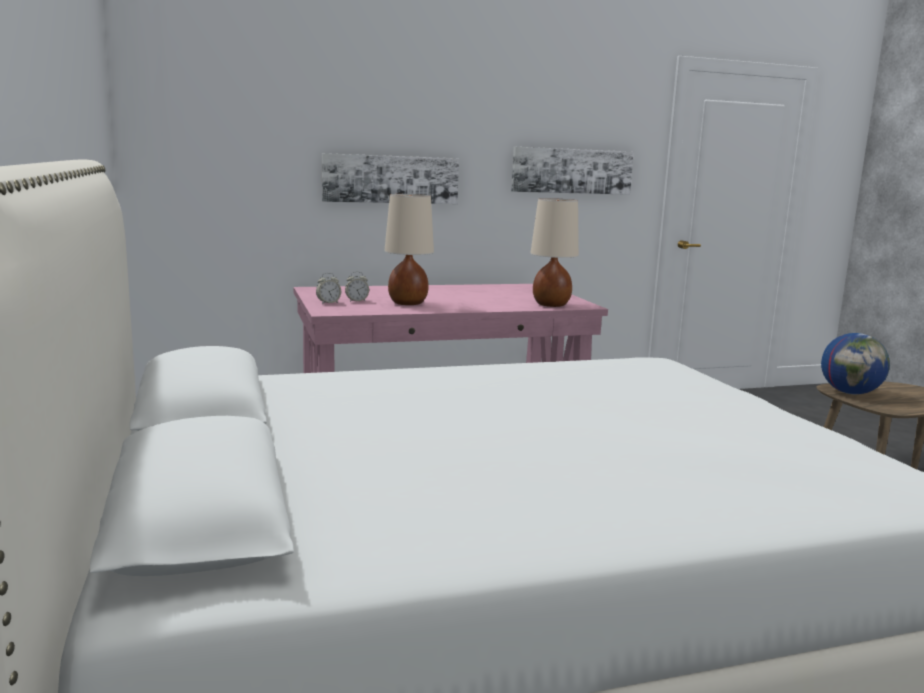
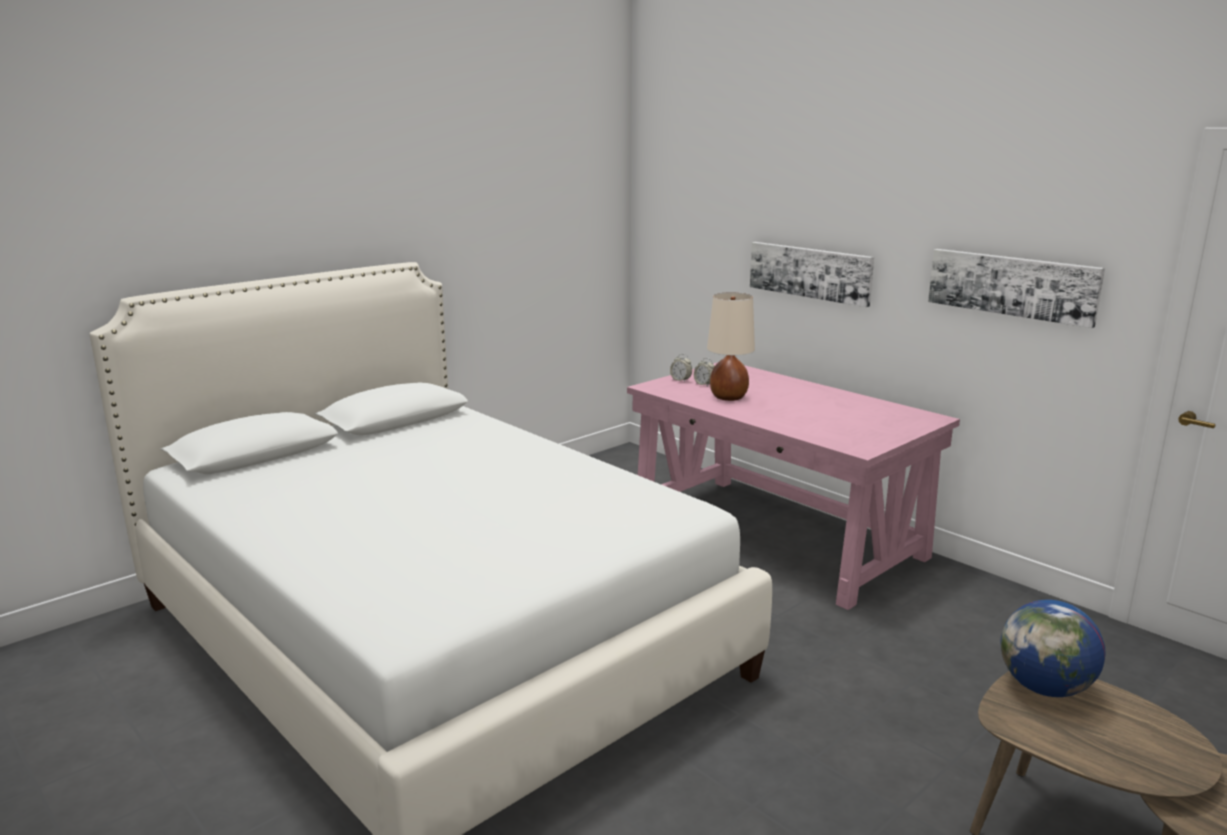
camera: 65 degrees right, 5 degrees up
beige table lamp [530,198,579,307] -> none

